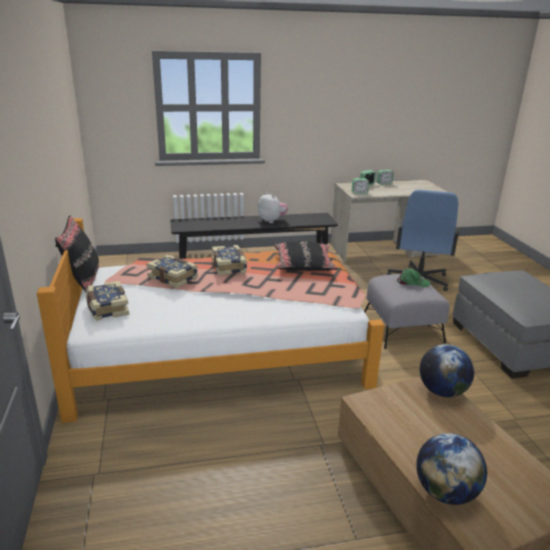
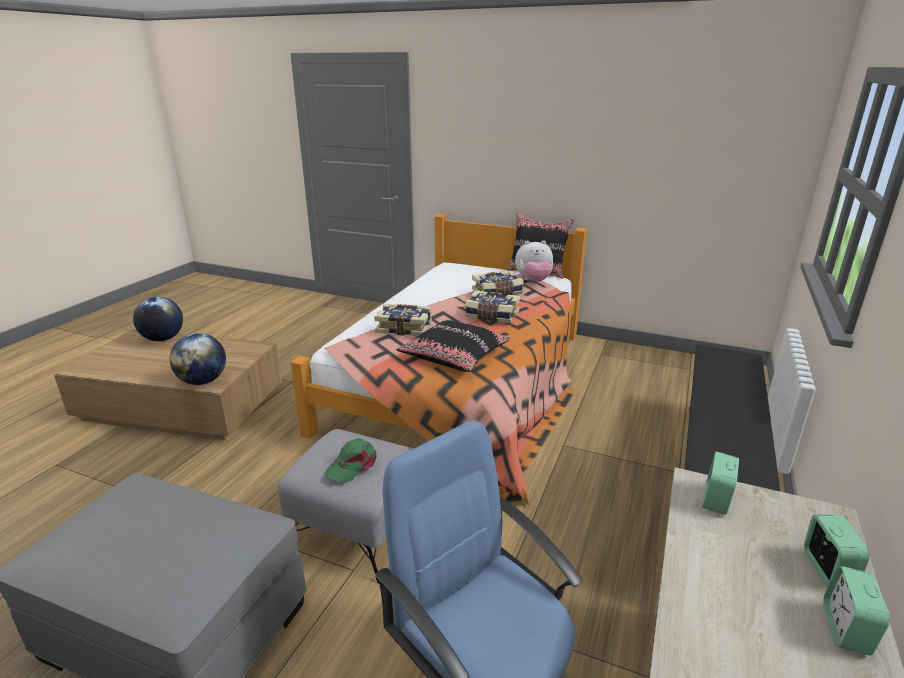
camera: 125 degrees right, 0 degrees up
book [86,281,129,321] -> book moved to [374,304,432,336]
plush toy [258,192,288,223] -> plush toy moved to [515,240,553,282]

